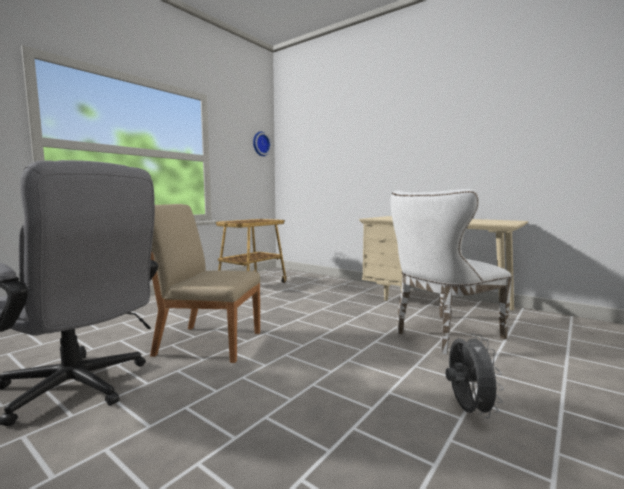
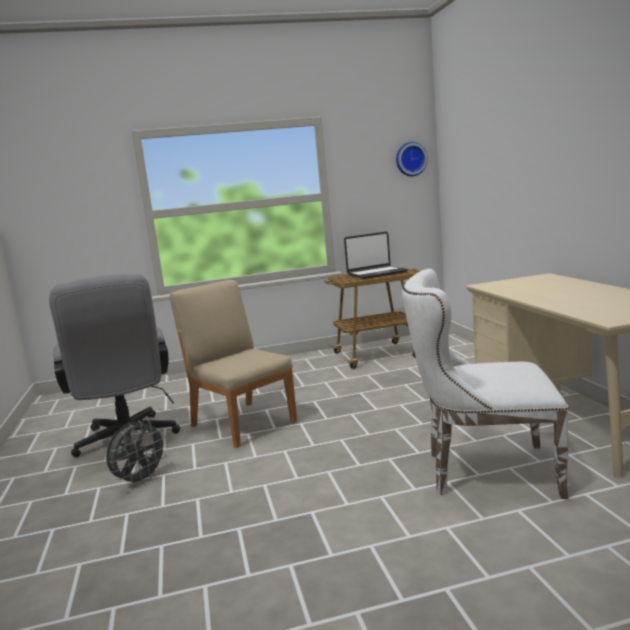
camera: 40 degrees right, 5 degrees up
grey fan [445,334,504,418] -> grey fan moved to [106,420,168,487]
none -> laptop [344,232,408,279]

